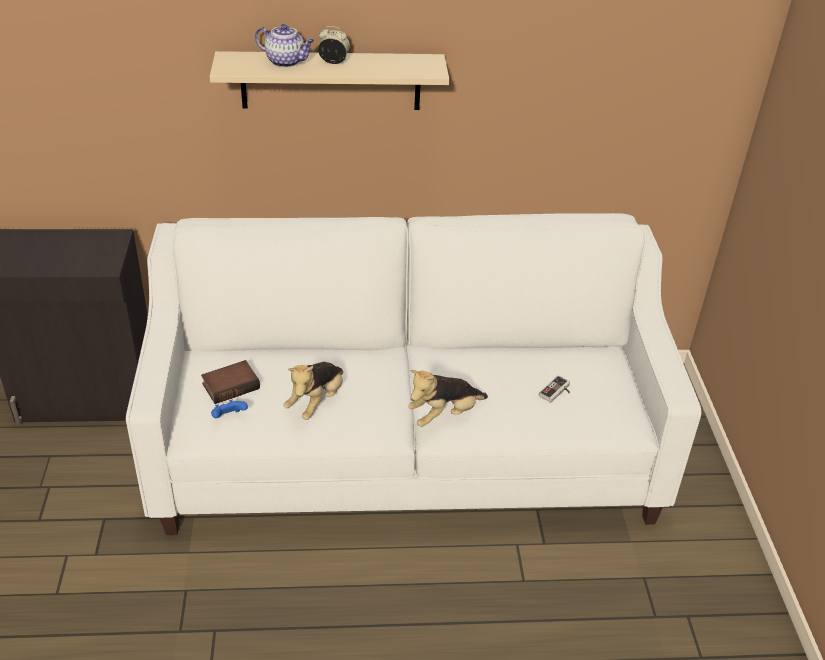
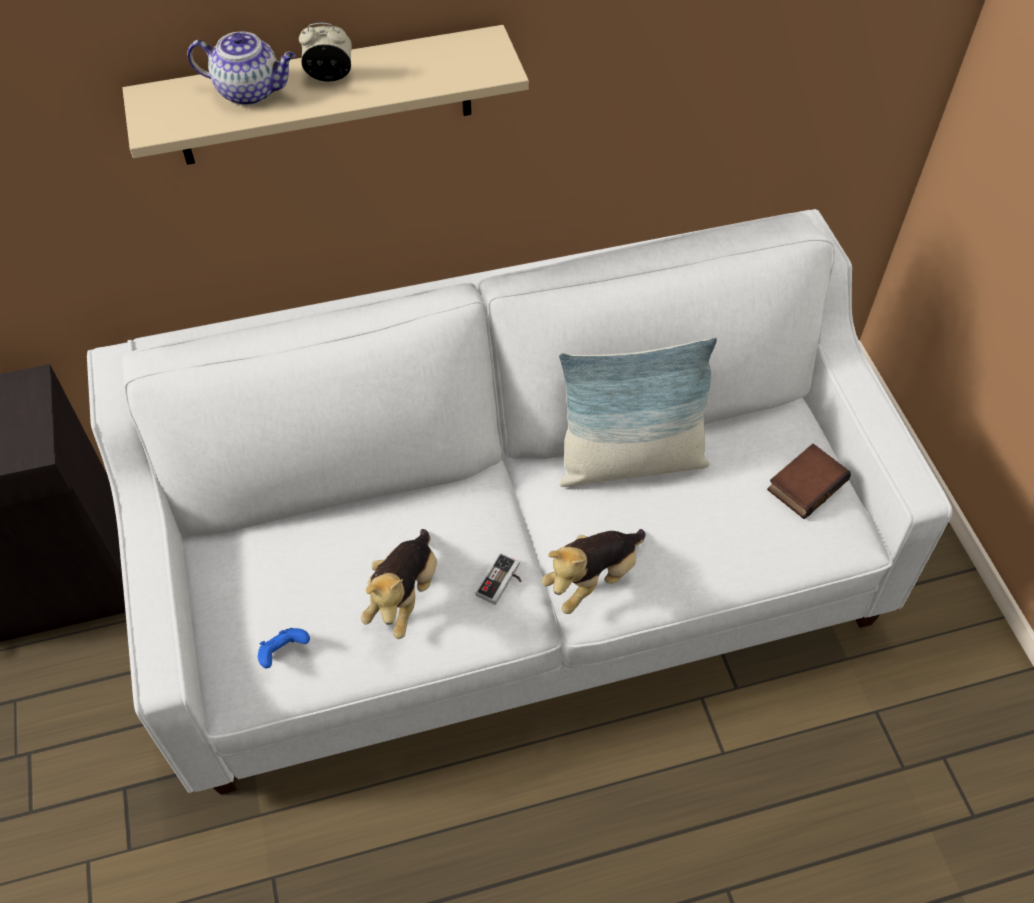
camera: 10 degrees left, 15 degrees up
book [201,360,260,404] -> book moved to [767,443,851,519]
game controller [539,375,570,403] -> game controller moved to [476,553,521,605]
none -> pillow [559,338,717,487]

